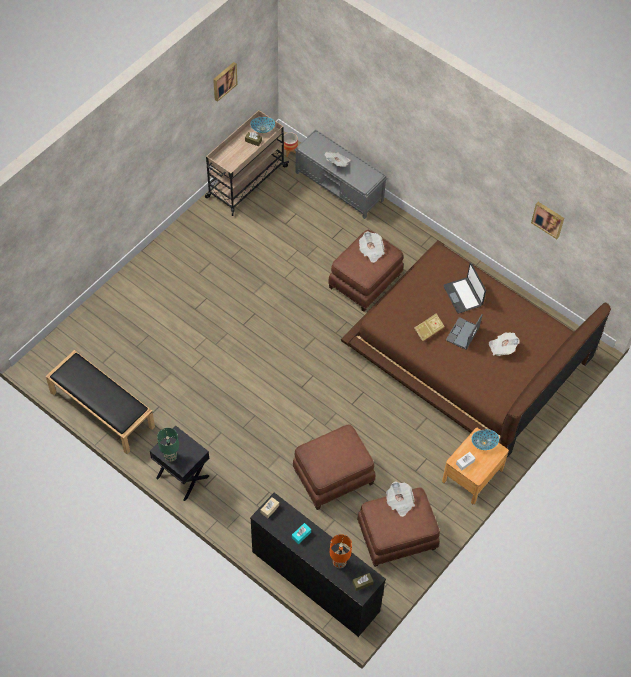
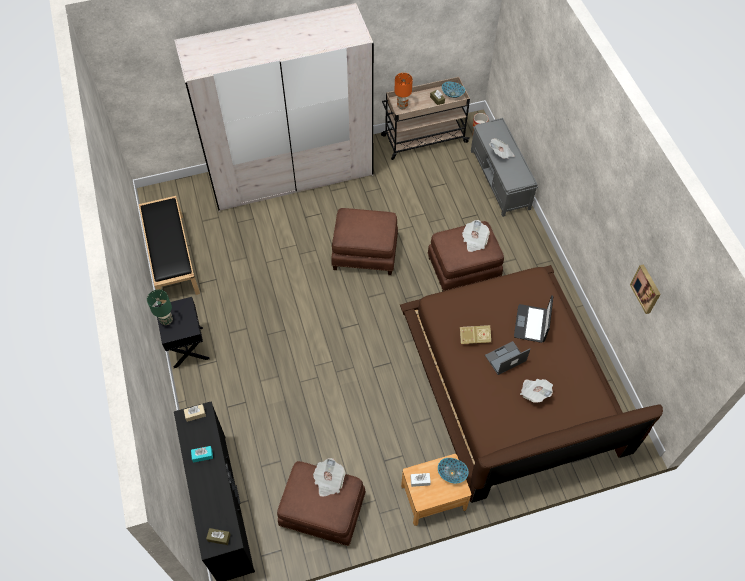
camera: 35 degrees right, 0 degrees up
picture [213,62,238,102] -> none
brown ottoman [293,424,375,510] -> brown ottoman moved to [331,208,398,275]
orange table lamp [330,534,352,568] -> orange table lamp moved to [395,73,413,109]
none -> beige wardrobe [174,3,374,212]

